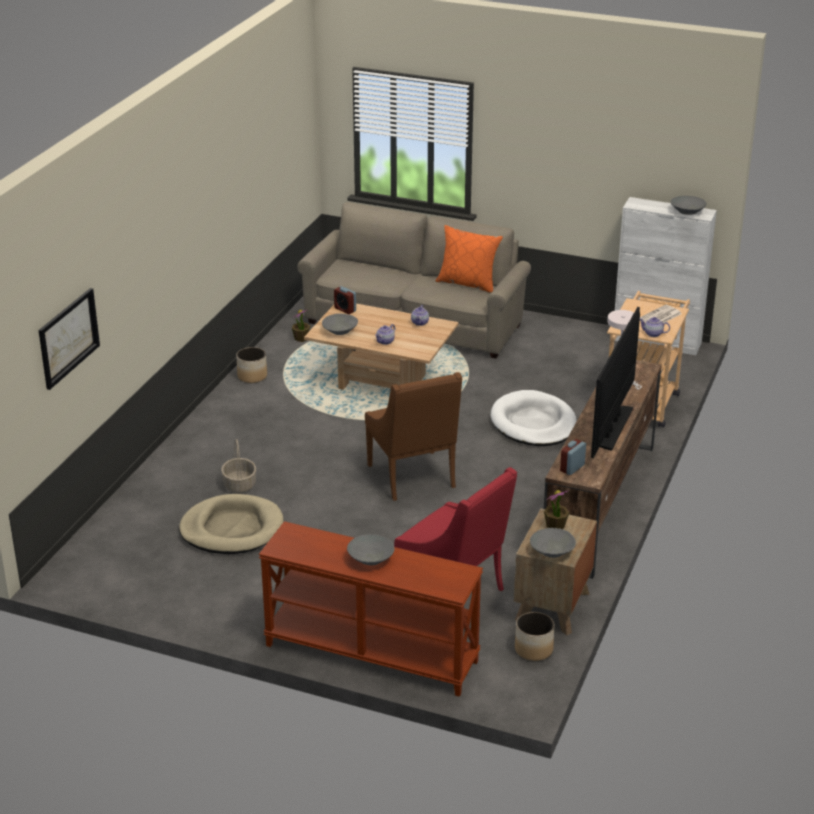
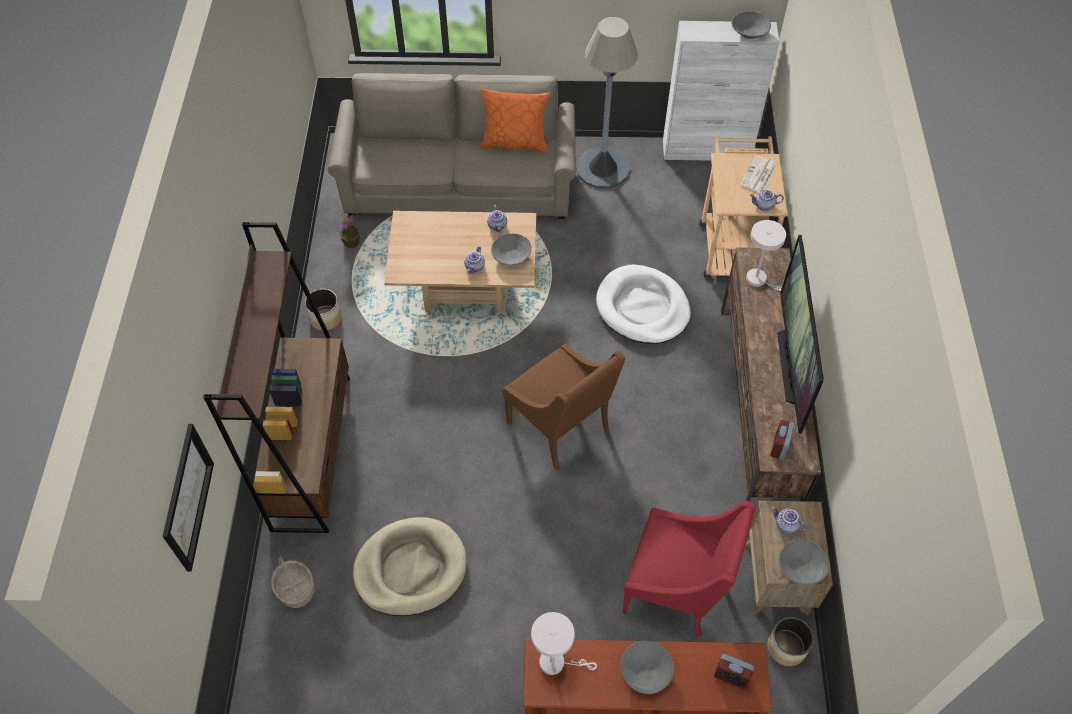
camera: 20 degrees left, 25 degrees up
basket [221,439,256,493] -> basket moved to [271,556,314,608]
grey bowl [322,314,358,335] -> grey bowl moved to [491,233,531,265]
alarm clock [334,286,356,314] -> alarm clock moved to [714,654,754,689]
potted plant [544,490,570,530] -> teapot [771,507,808,534]
none -> brown bookcase [203,222,350,533]
none -> white table lamp [531,612,597,675]
none -> grey floor lamp [576,17,638,189]

